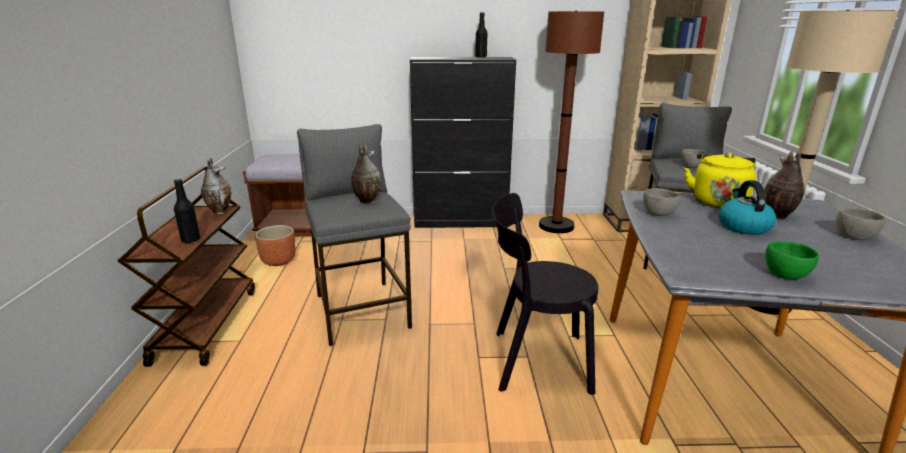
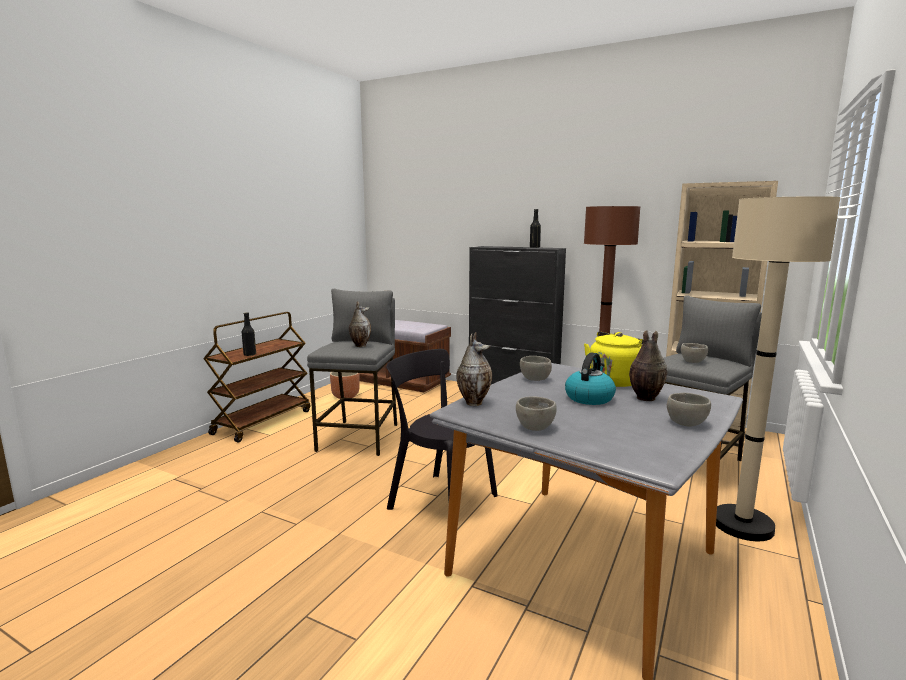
camera: 30 degrees right, 10 degrees down
vase [201,158,231,214] -> vase moved to [457,332,492,406]
green bowl [765,241,819,279] -> grey bowl [516,396,557,431]

